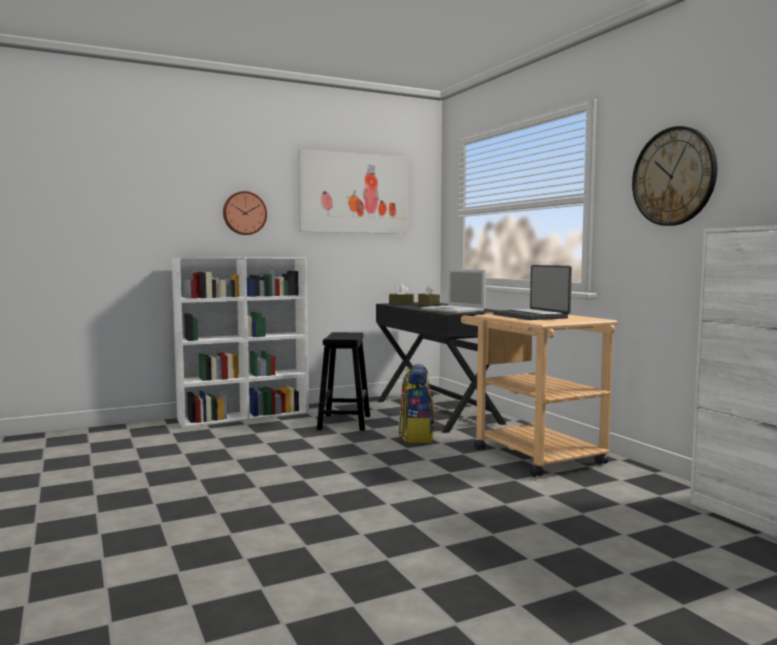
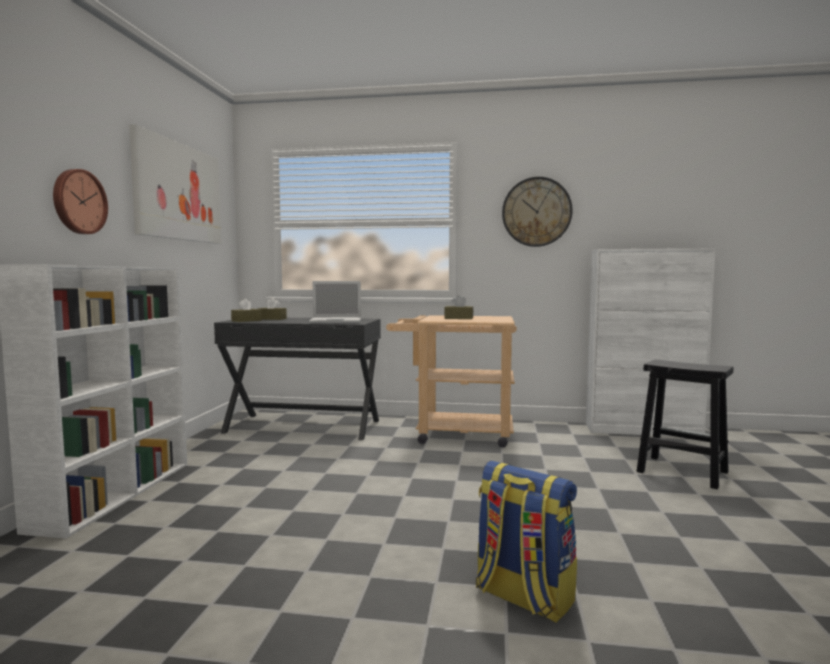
camera: 55 degrees left, 0 degrees up
black stool [317,332,370,431] -> black stool moved to [637,359,733,489]
backpack [399,364,434,443] -> backpack moved to [476,461,577,623]
laptop [493,265,572,320] -> brown tissue box [444,295,473,319]

